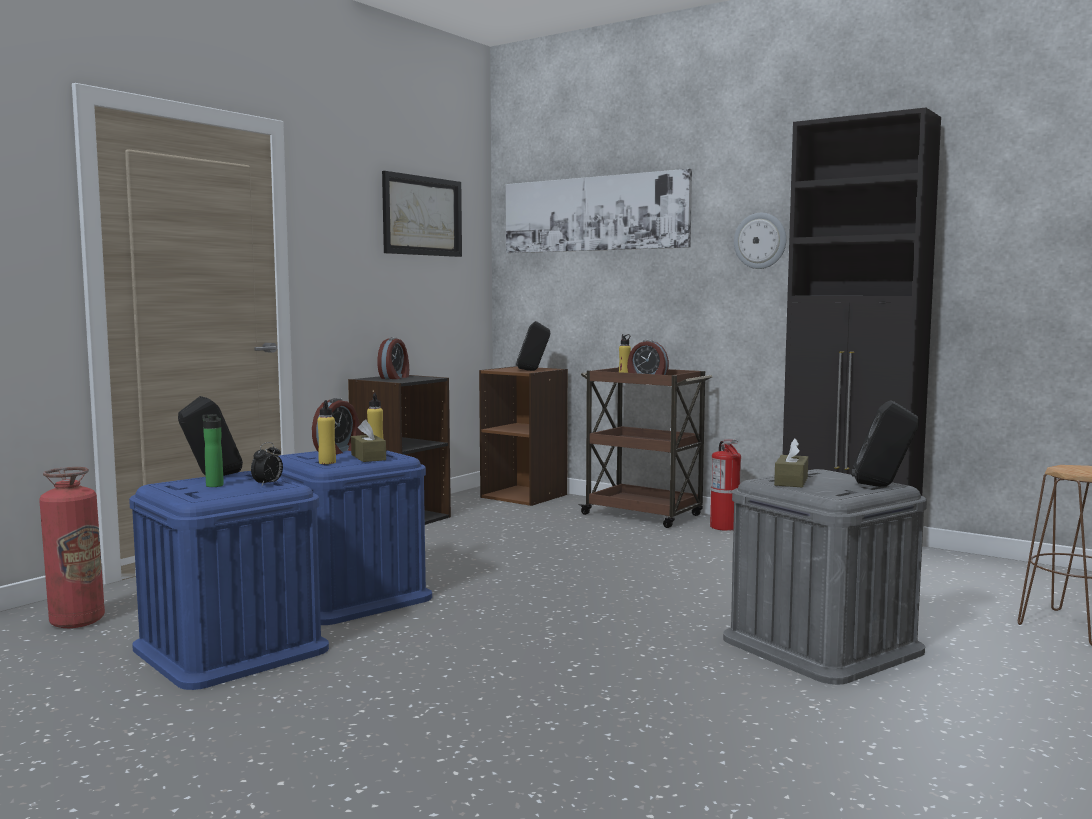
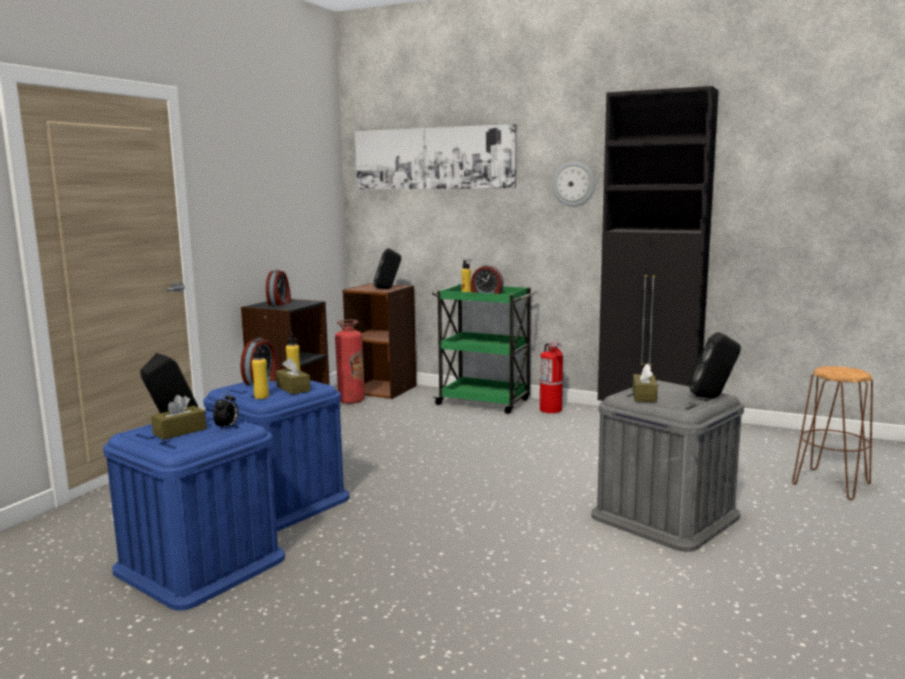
camera: 10 degrees left, 5 degrees up
fire extinguisher [39,467,105,628] -> fire extinguisher moved to [335,319,365,404]
bottle [202,414,224,487] -> brown tissue box [151,395,206,440]
picture [382,171,462,257] -> none
brown cart [579,367,712,528] -> green cart [432,284,537,414]

